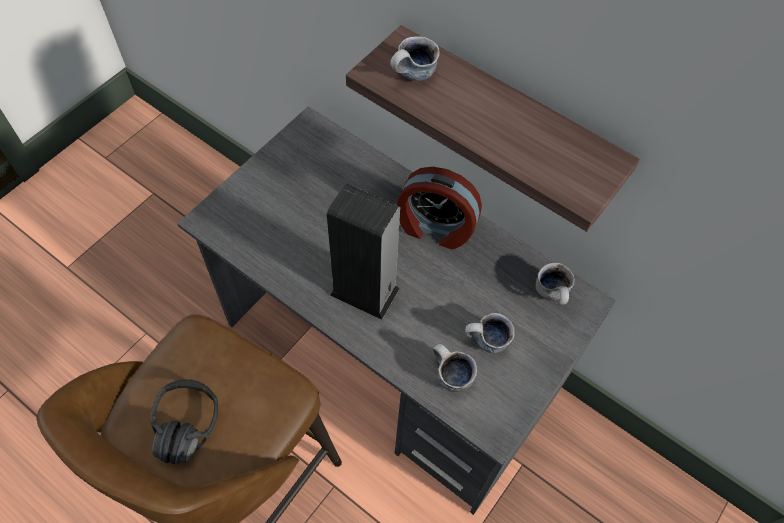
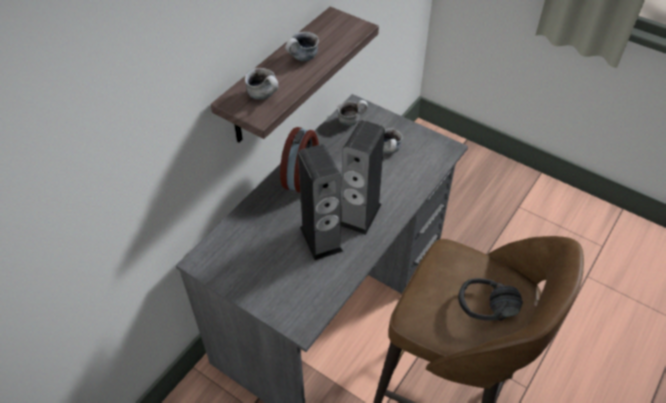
camera: 90 degrees left, 10 degrees down
mug [433,344,477,392] -> mug moved to [285,32,319,61]
none -> speaker [298,144,343,260]

